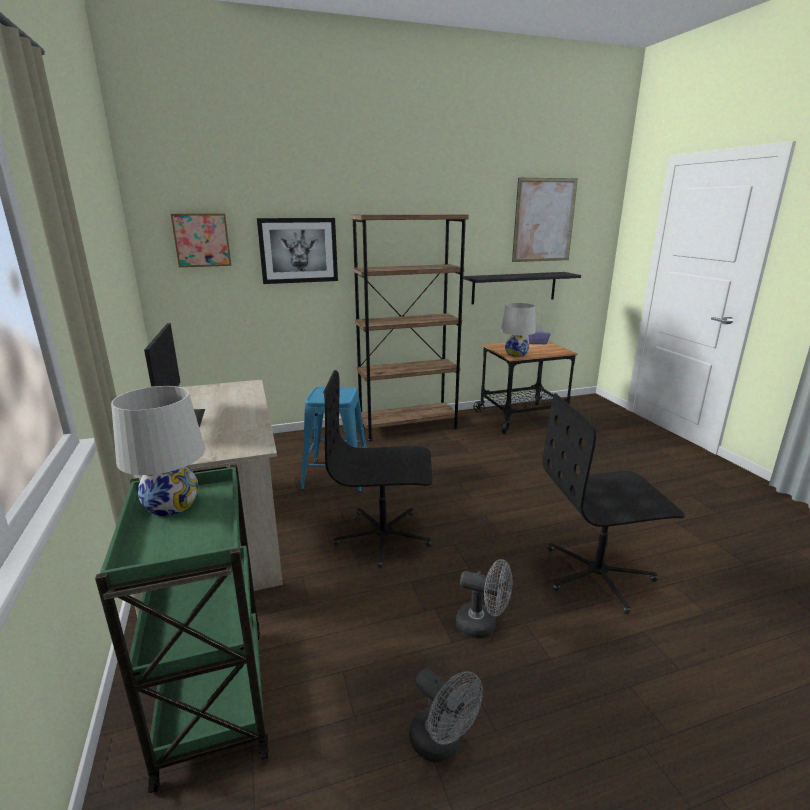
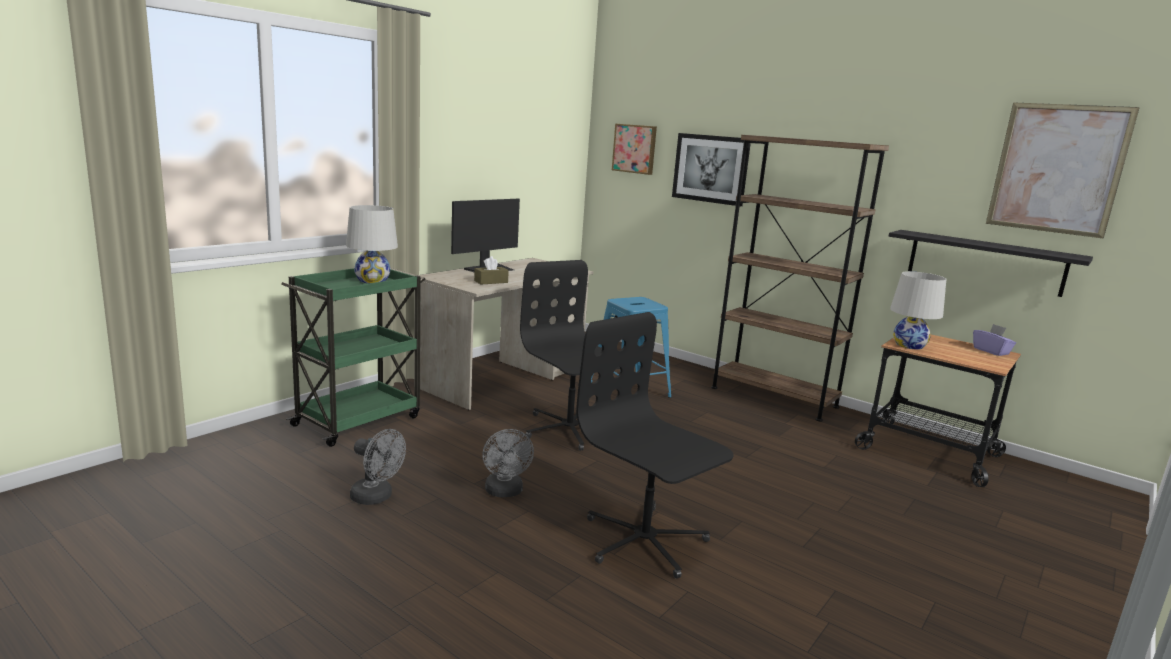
camera: 55 degrees right, 5 degrees down
grey fan [409,668,483,762] -> grey fan turned 75 degrees counterclockwise [350,429,406,505]
none -> brown tissue box [474,256,509,285]

